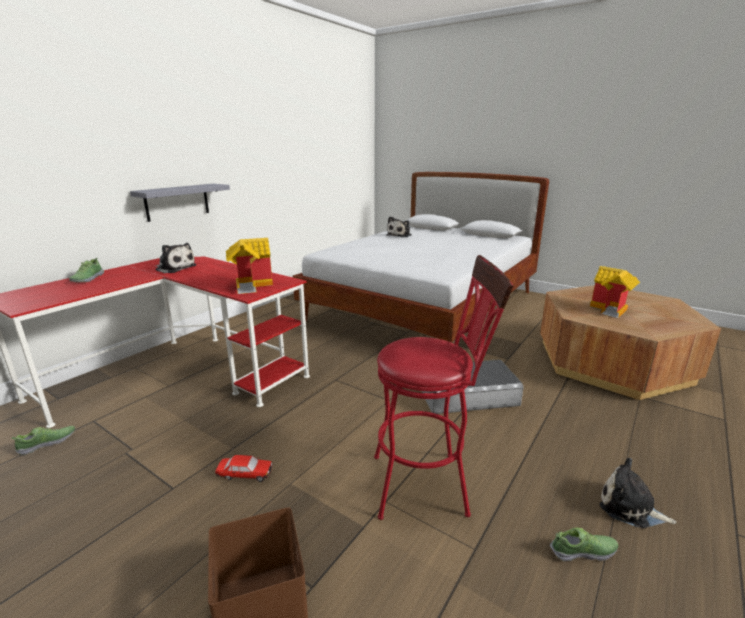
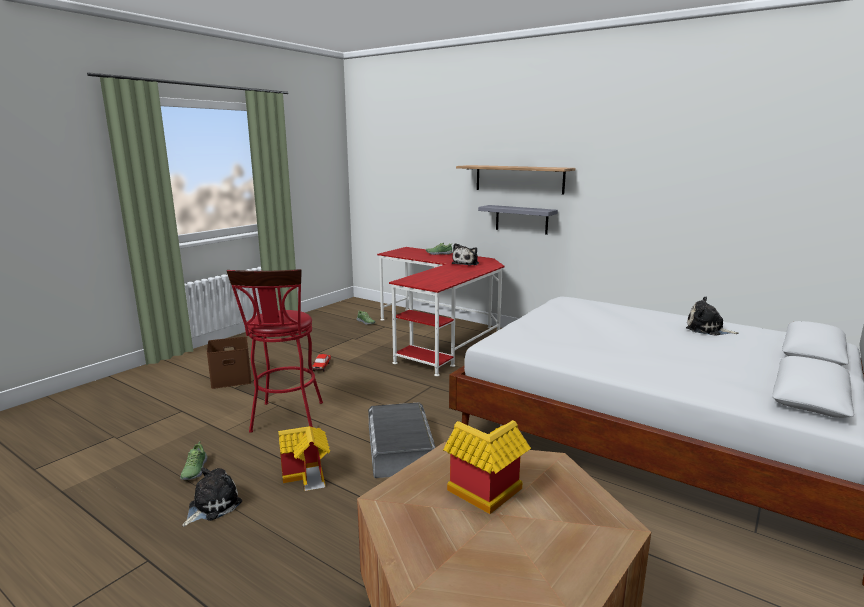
camera: 90 degrees right, 5 degrees down
toy house [226,238,273,294] -> toy house moved to [278,426,330,491]
none -> shelf [456,165,576,195]

